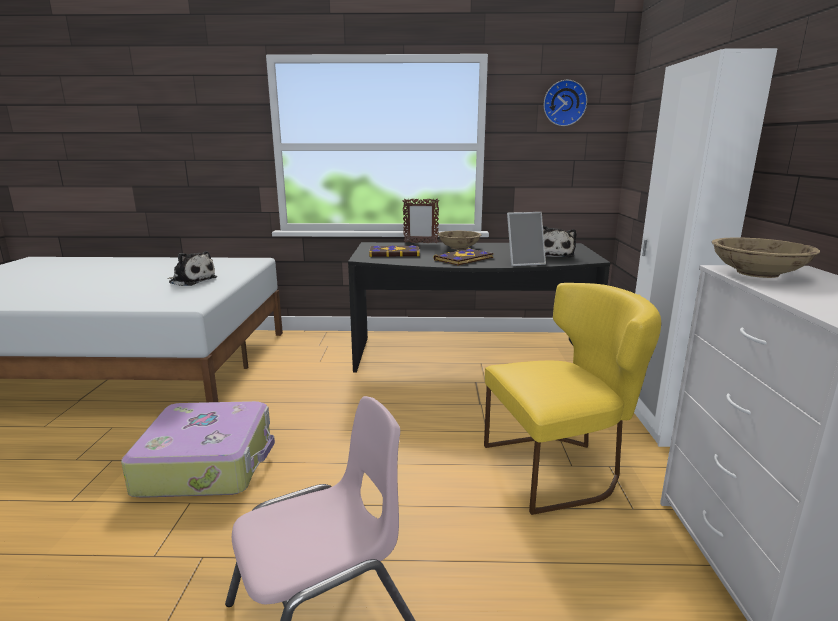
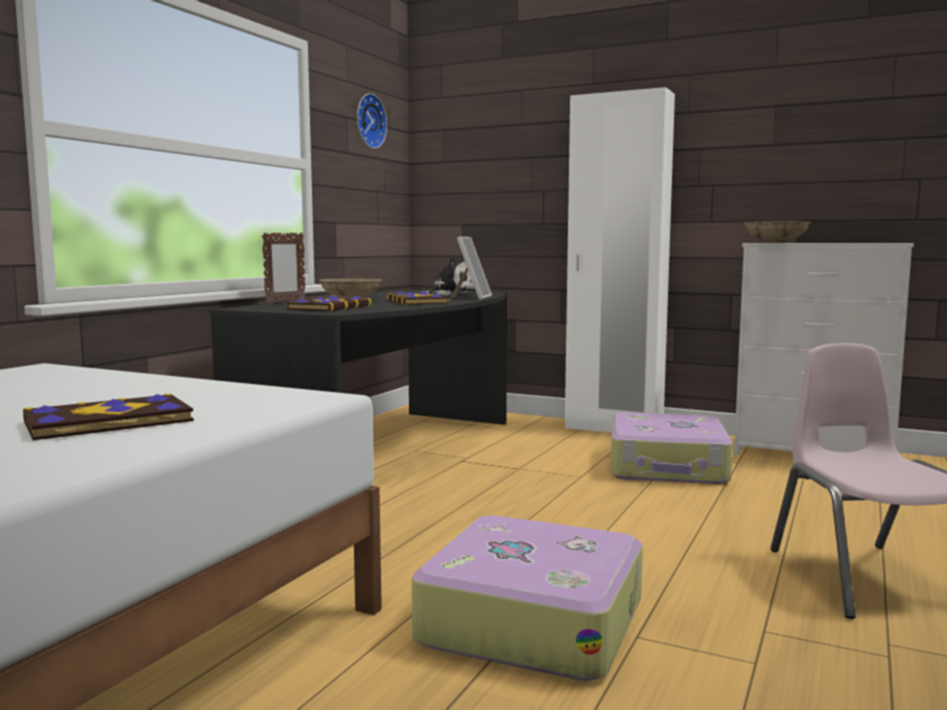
camera: 65 degrees left, 10 degrees down
plush toy [167,251,217,286] -> none
yellow chair [484,283,661,515] -> suitcase [611,413,733,484]
none -> book [23,393,194,440]

